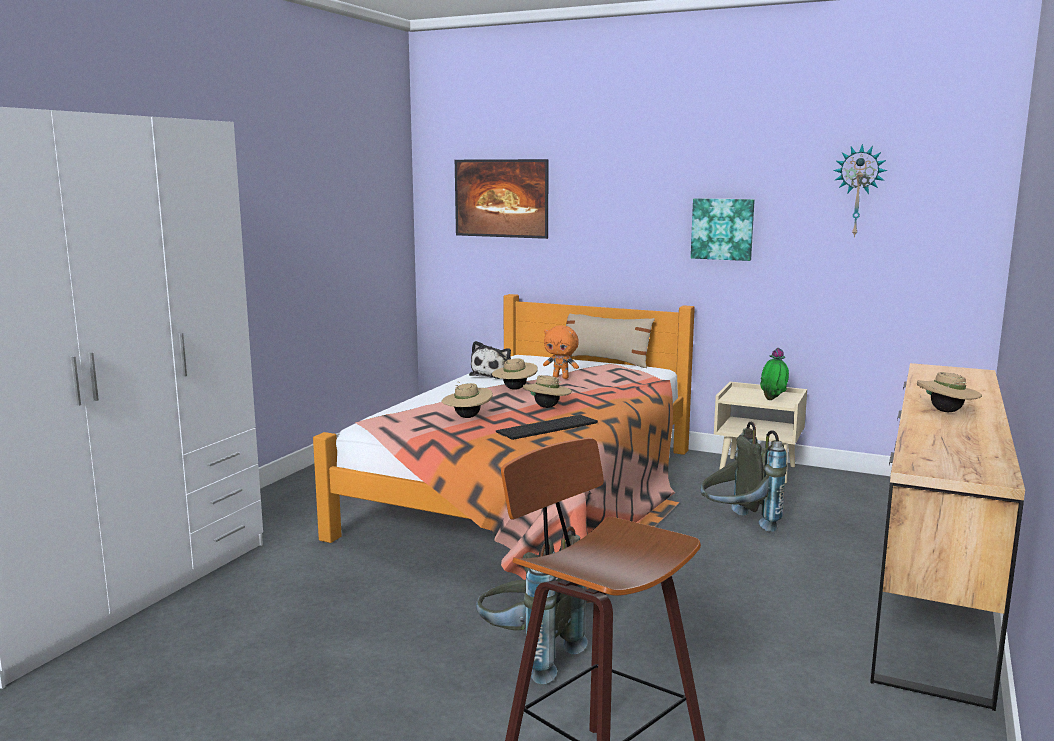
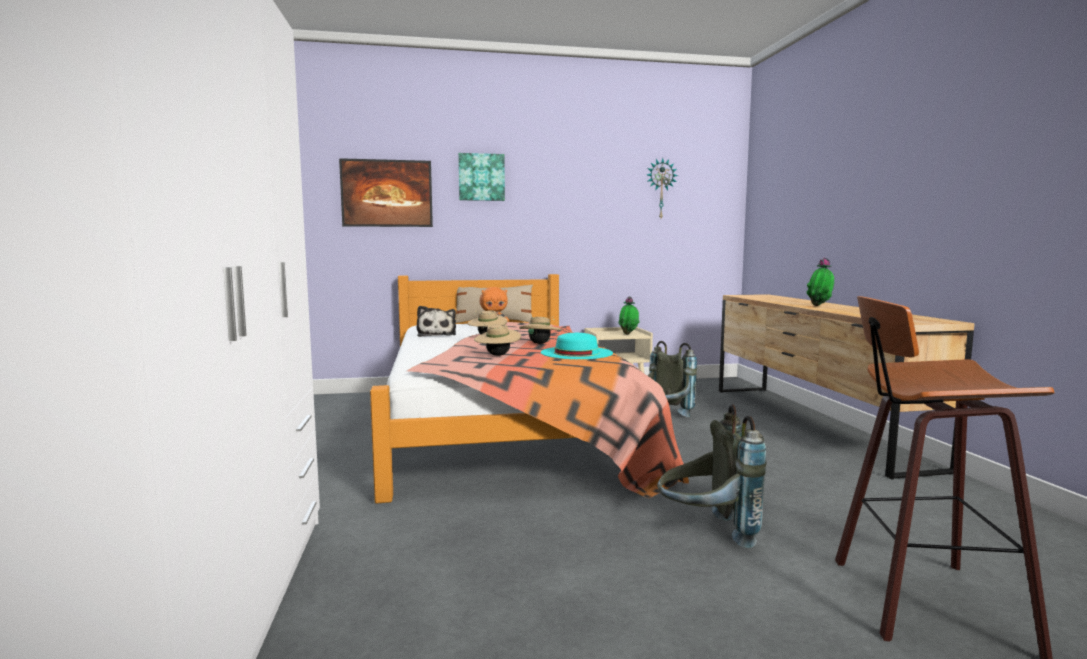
camera: 35 degrees left, 5 degrees down
keyboard [496,415,598,440] -> turquoise hat [541,333,613,359]
picture [691,198,755,261] -> picture moved to [458,153,505,201]
beige hat [917,372,982,412] -> potted plant [807,258,834,306]

